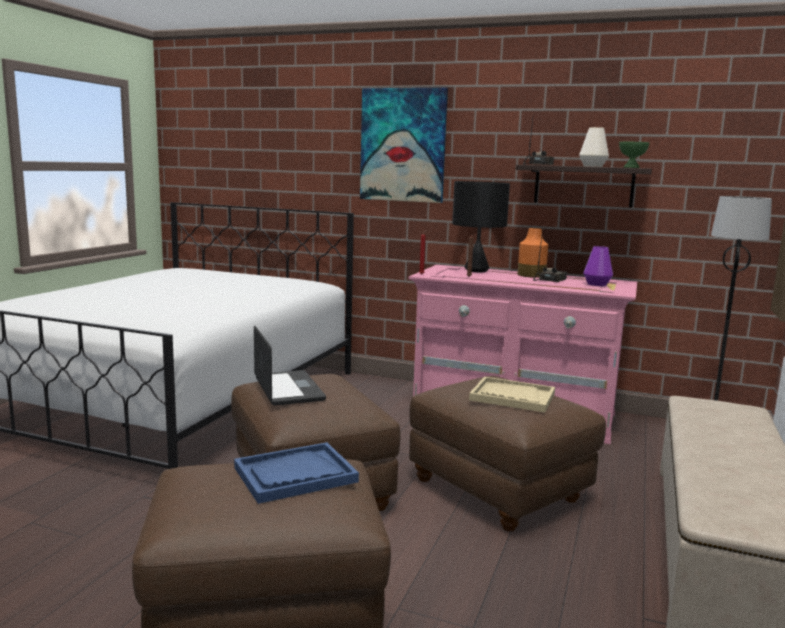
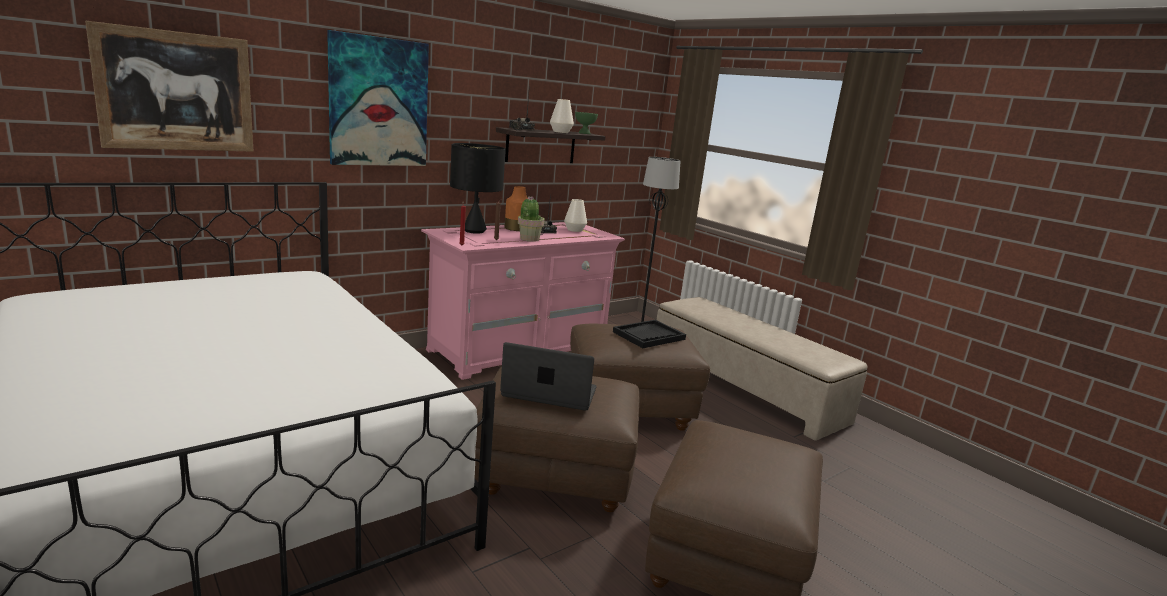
camera: 60 degrees left, 5 degrees up
blue tray [234,442,359,504] -> none
beige tray [469,377,555,413] -> black tray [613,320,686,348]
purple vase [583,246,613,286] -> white vase [564,199,587,232]
none -> picture [85,21,254,152]
none -> potted plant [518,196,545,242]

